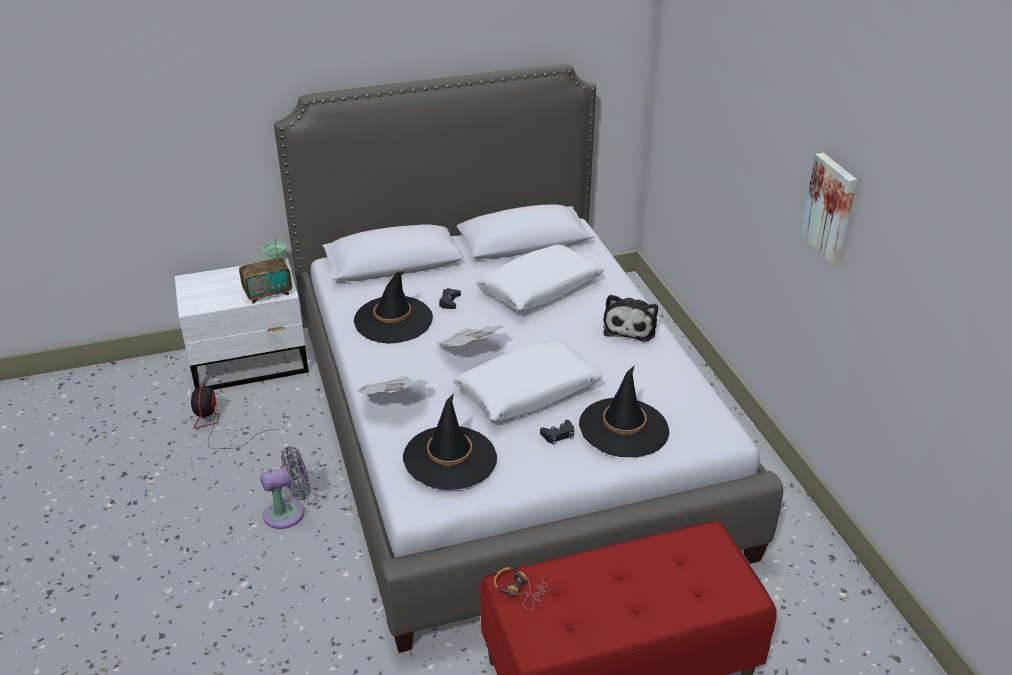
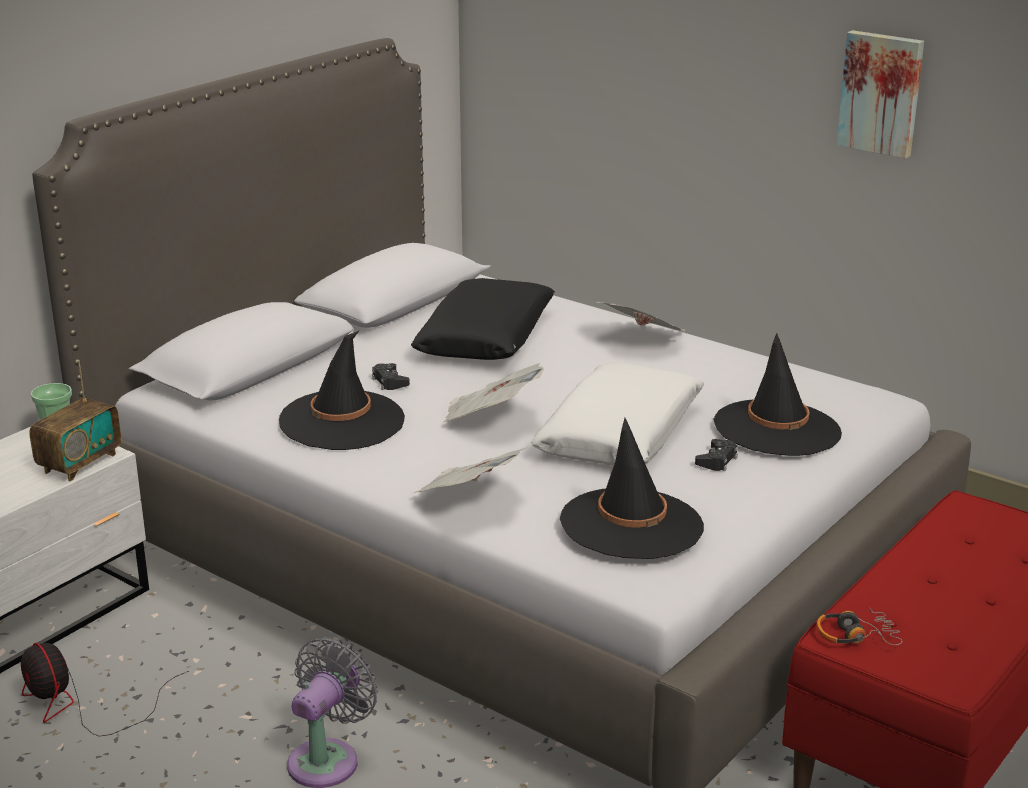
camera: 35 degrees left, 10 degrees down
white pillow [476,244,604,311] -> black pillow [411,278,555,360]
plush toy [603,294,658,342] -> newspaper [597,302,683,331]

